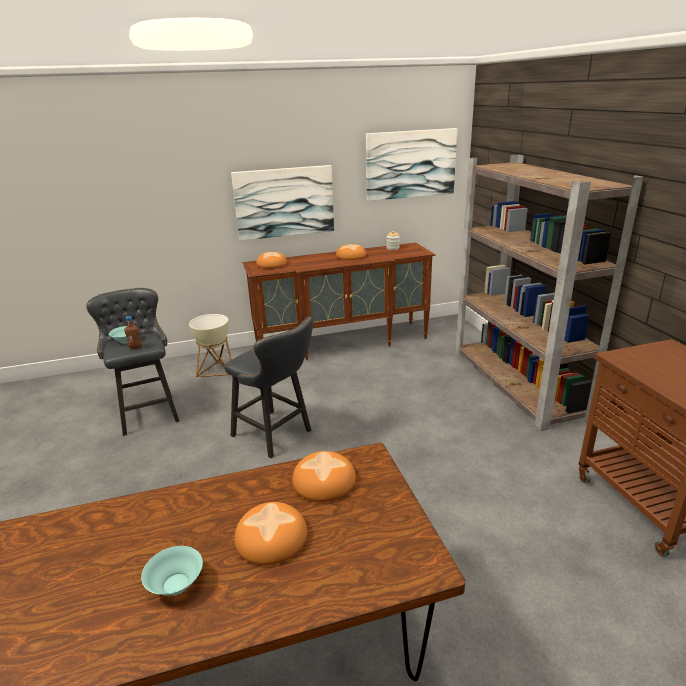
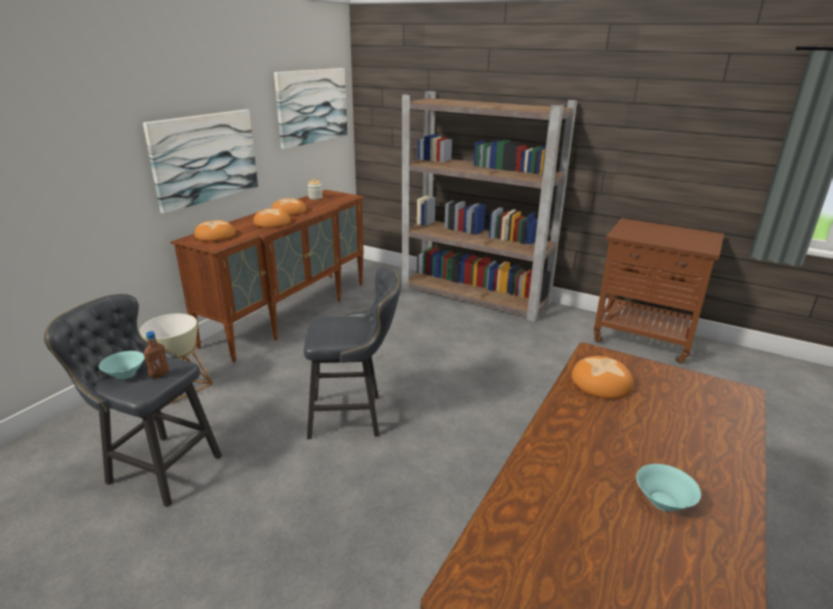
camera: 45 degrees left, 0 degrees up
bread [234,502,307,565] -> bread moved to [253,208,291,228]

